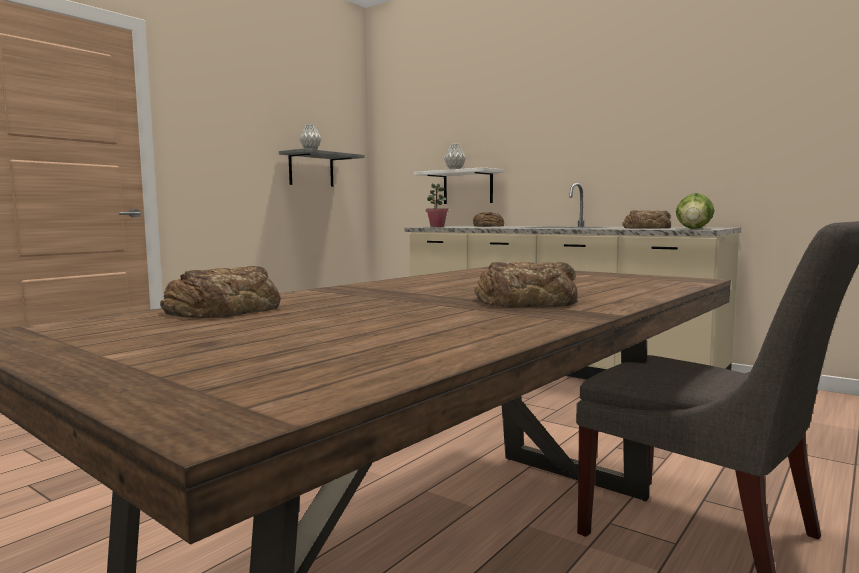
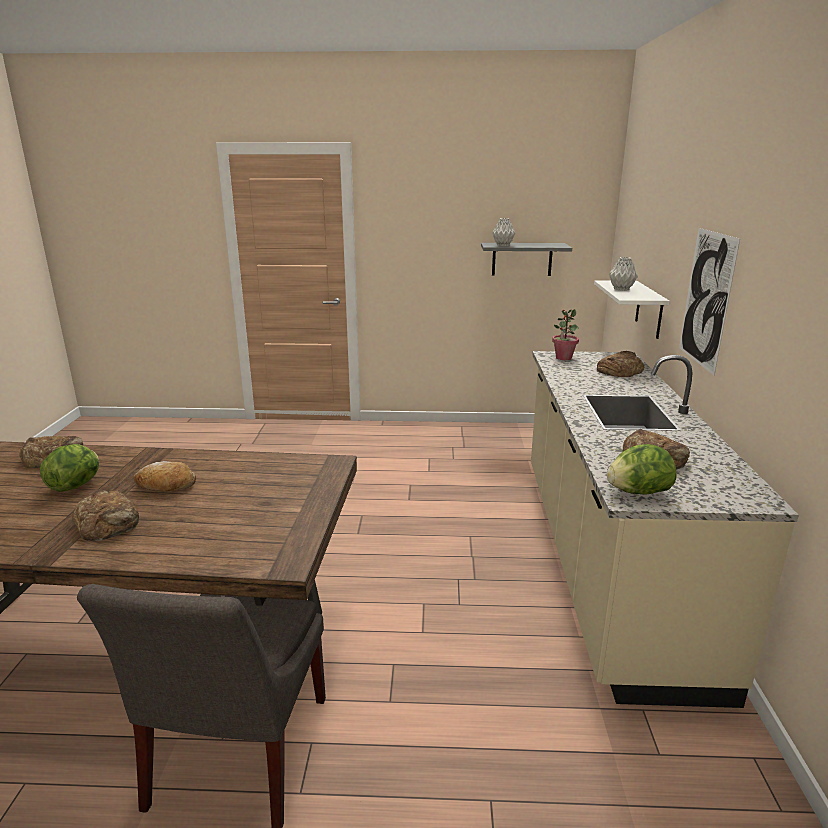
camera: 55 degrees right, 15 degrees up
none -> lettuce [40,444,99,492]
none -> bread [133,461,196,492]
none -> picture [679,228,740,376]

